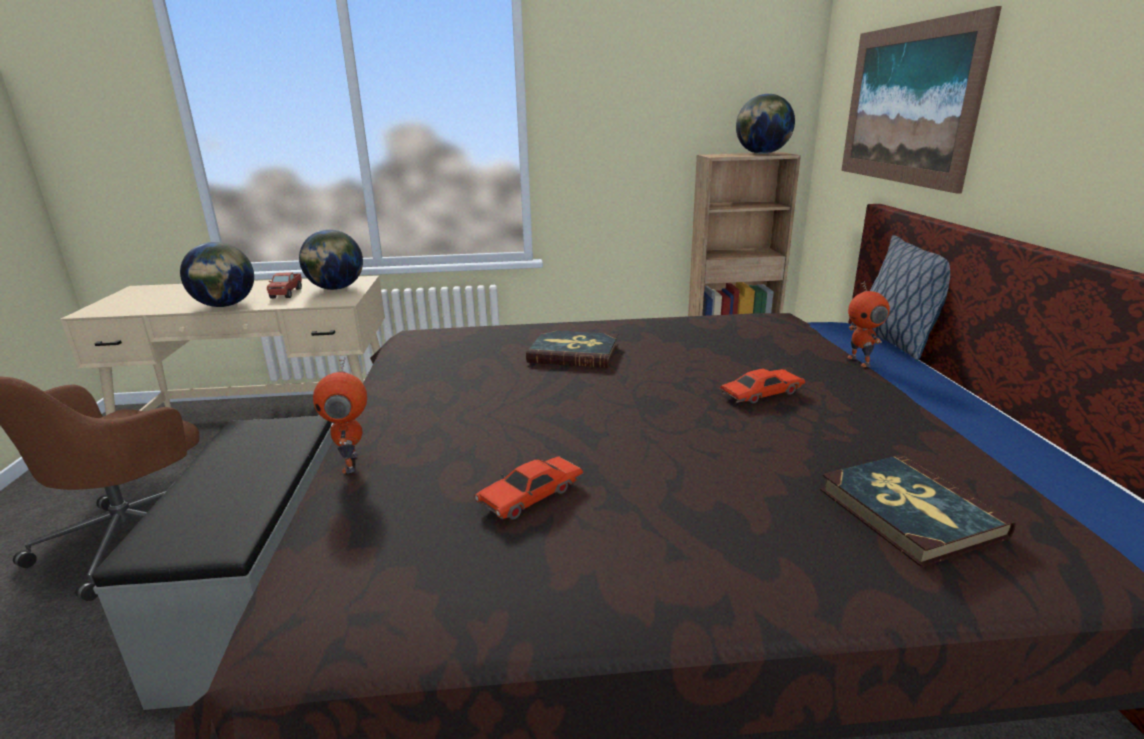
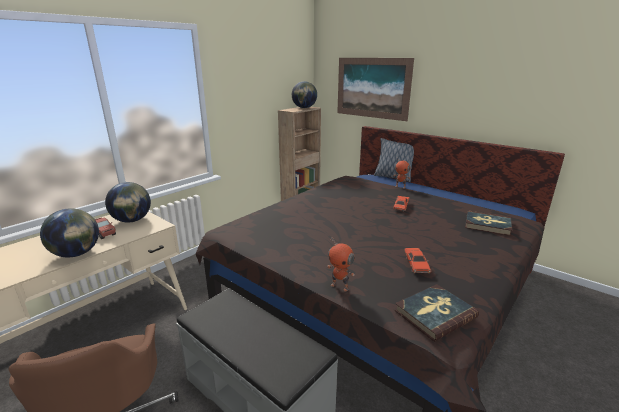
camera: 45 degrees left, 0 degrees up
book [526,330,618,368] -> book moved to [395,284,479,341]

